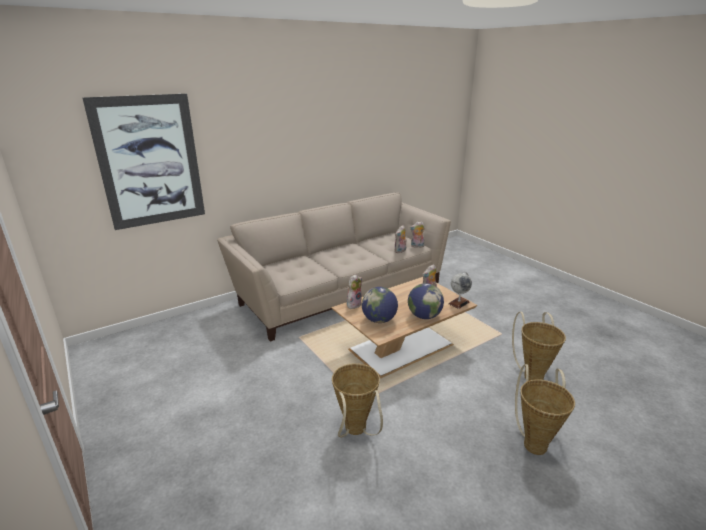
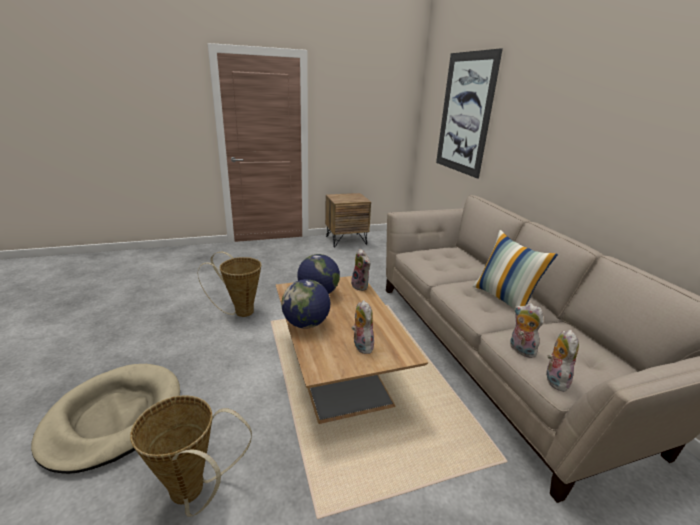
camera: 105 degrees right, 0 degrees up
globe [449,272,472,309] -> none
basket [515,364,575,455] -> beige dog bed [31,364,180,474]
none -> brown nightstand [325,193,371,247]
none -> pillow [473,230,558,311]

